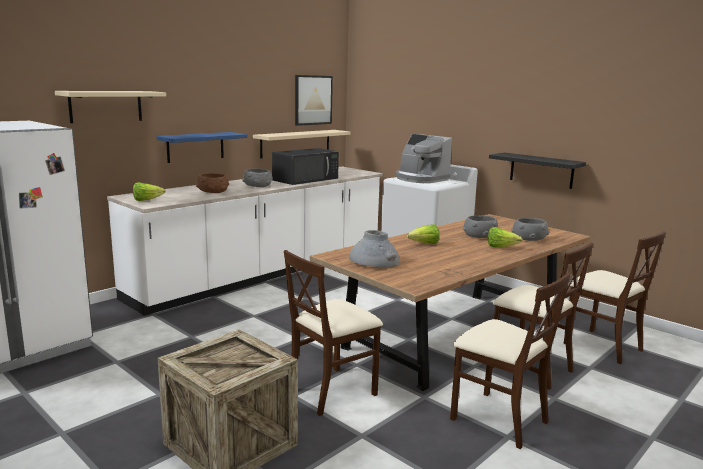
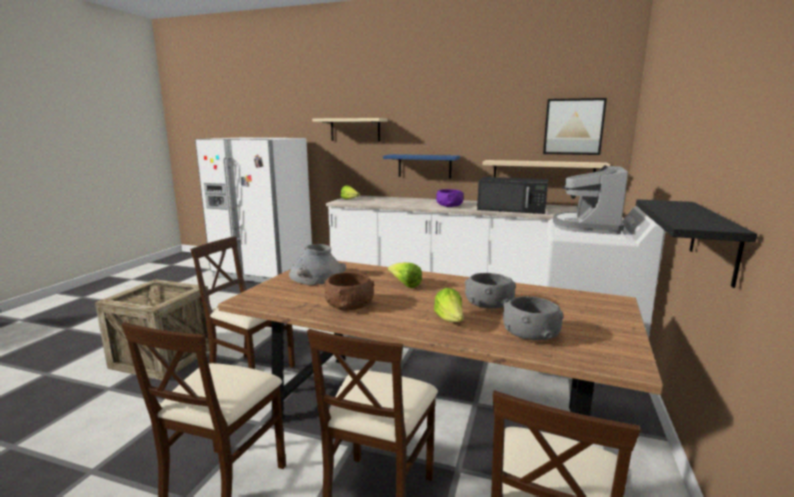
camera: 65 degrees right, 0 degrees up
brown bowl [196,173,229,193] -> brown bowl moved to [324,272,374,311]
grey bowl [242,169,273,187] -> purple bowl [436,189,464,207]

